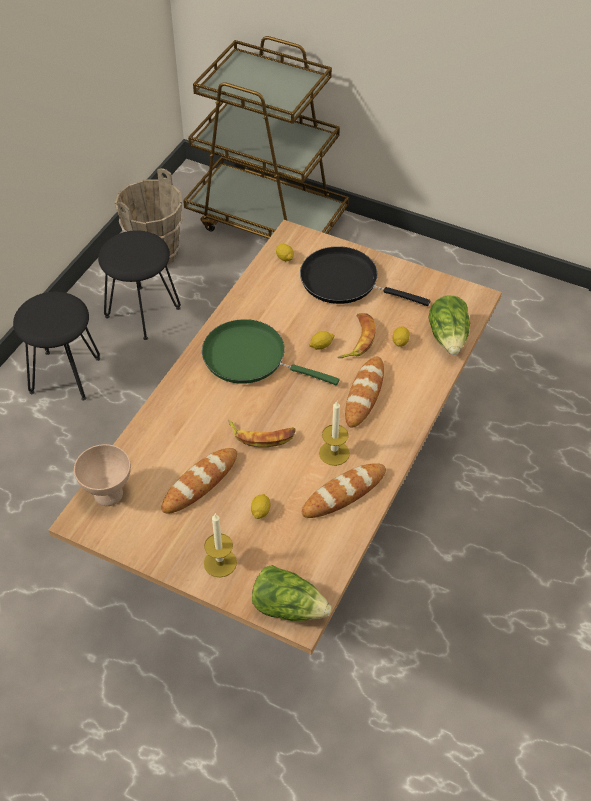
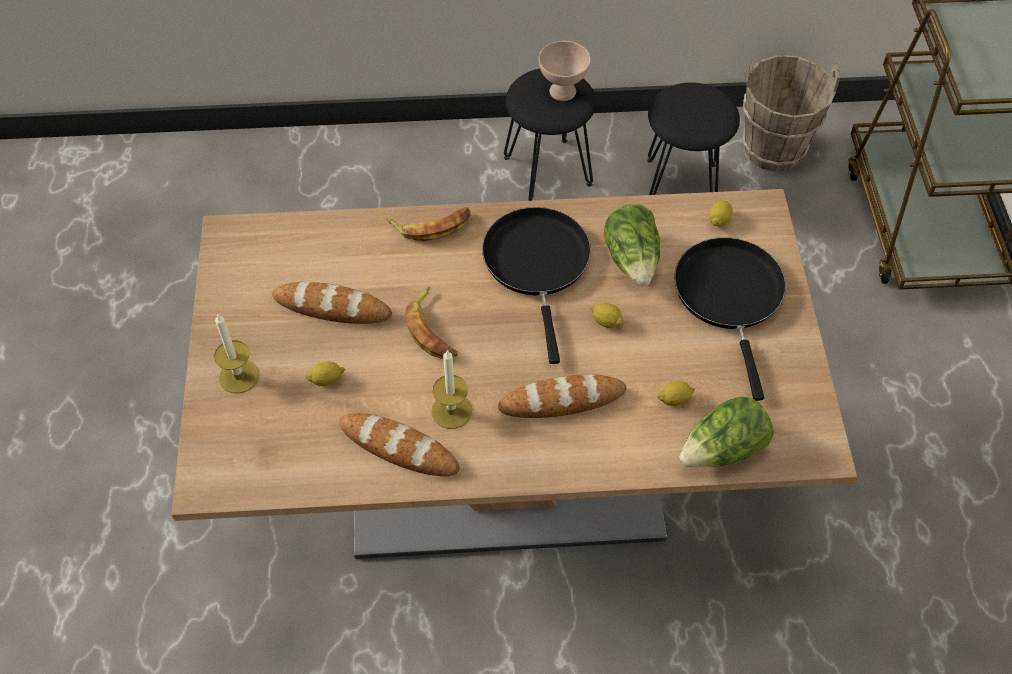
camera: 60 degrees right, 5 degrees up
beige bowl [74,444,131,506] -> beige bowl moved to [539,41,591,101]
green frying pan [202,319,340,385] -> black frying pan [482,207,591,364]
lettuce [252,565,331,621] -> lettuce moved to [604,204,660,286]
banana [337,313,376,358] -> banana moved to [386,207,471,241]

